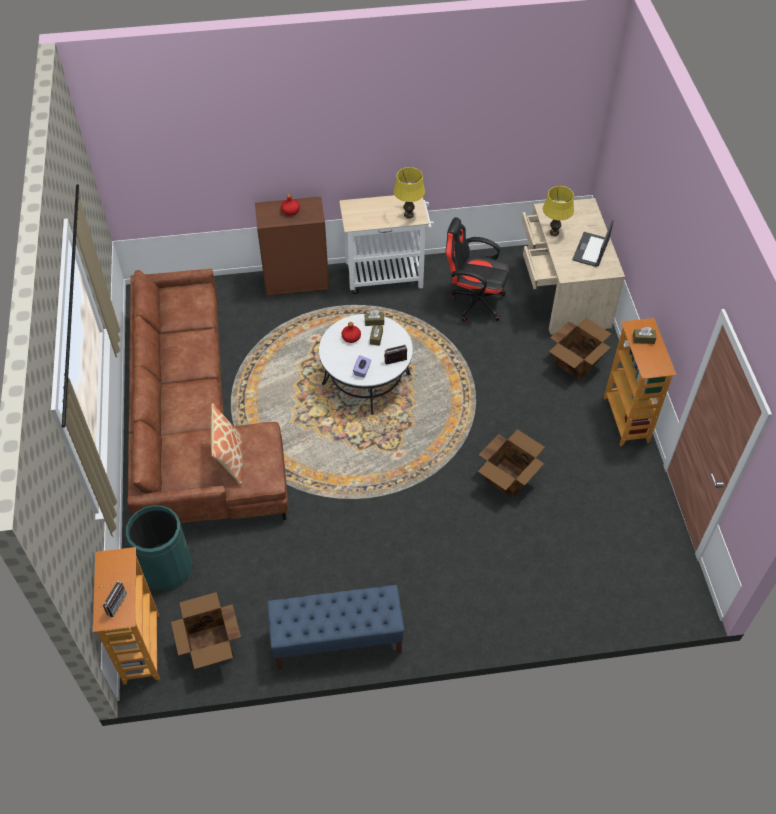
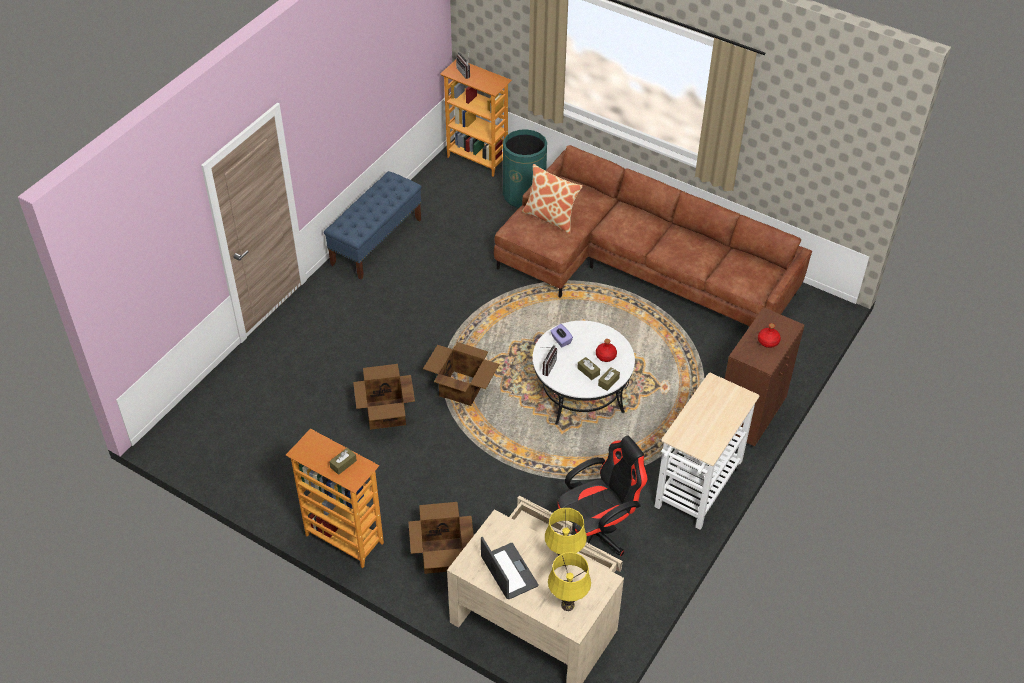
camera: 130 degrees right, 5 degrees down
cardboard box [171,592,241,670] -> cardboard box moved to [423,342,499,406]
yellow table lamp [394,167,425,218] -> yellow table lamp moved to [548,552,591,611]

